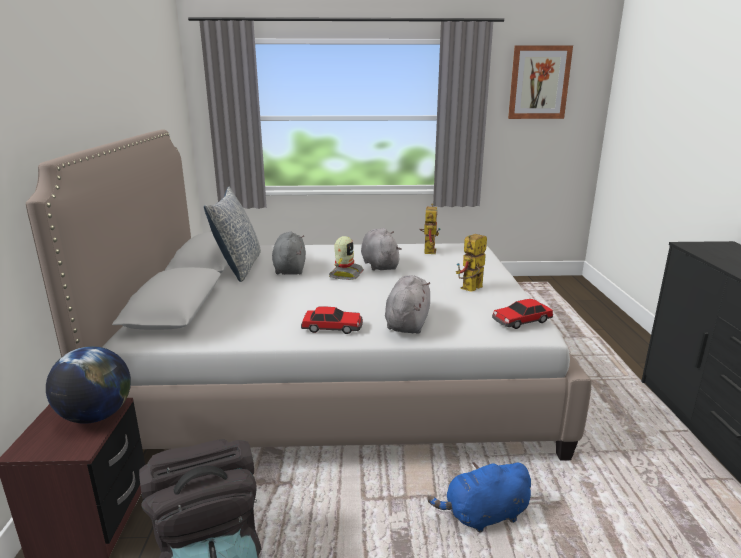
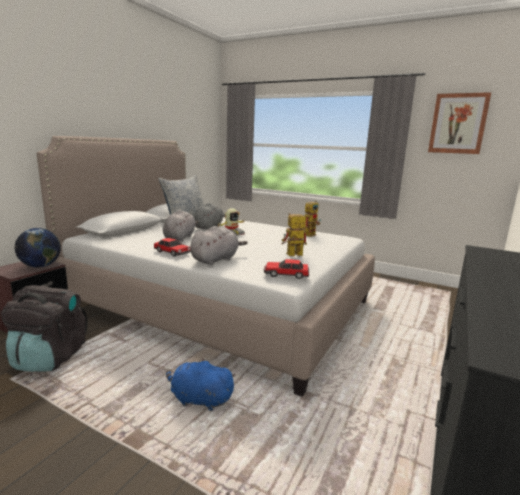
camera: 30 degrees right, 5 degrees down
grey plush toy [361,228,402,271] -> grey plush toy moved to [163,210,199,241]

